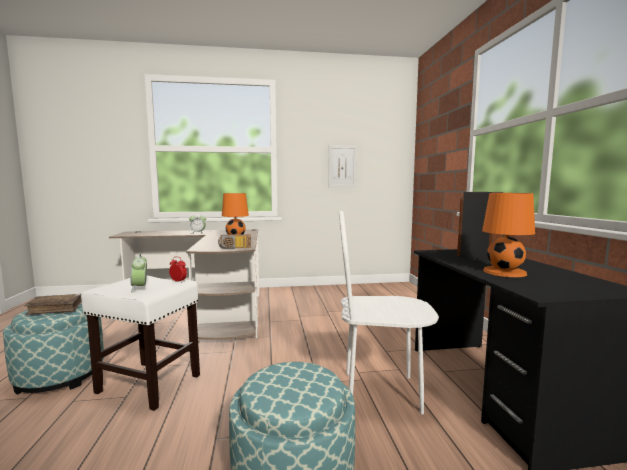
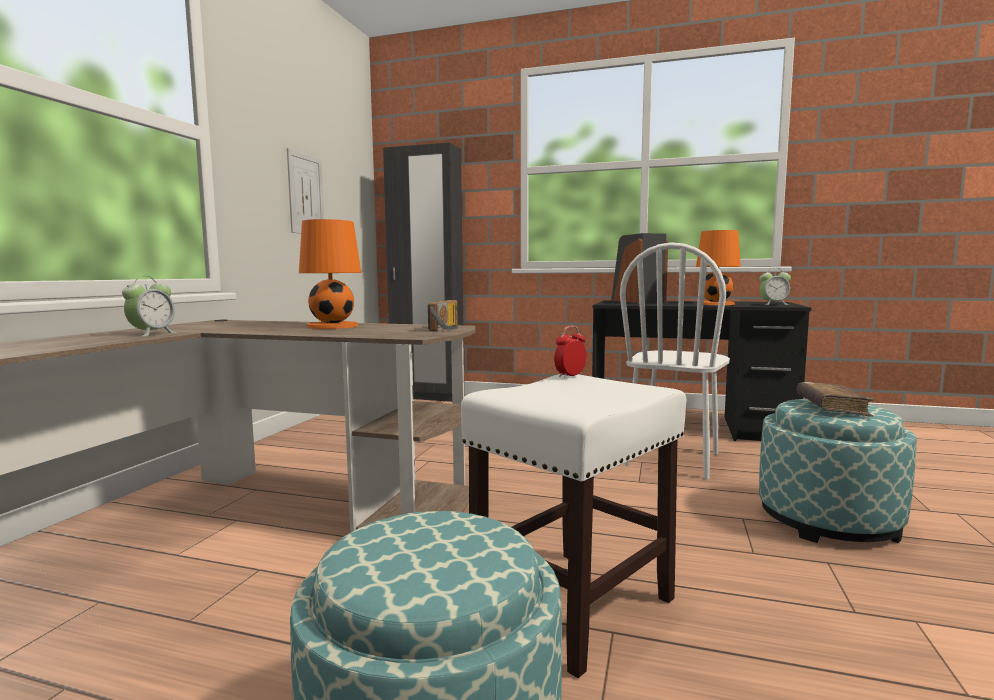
camera: 65 degrees left, 0 degrees up
brown book [24,294,82,315] -> brown book moved to [797,382,875,417]
alarm clock [131,253,147,292] -> alarm clock moved to [759,268,791,305]
none -> black wardrobe [383,143,464,402]

